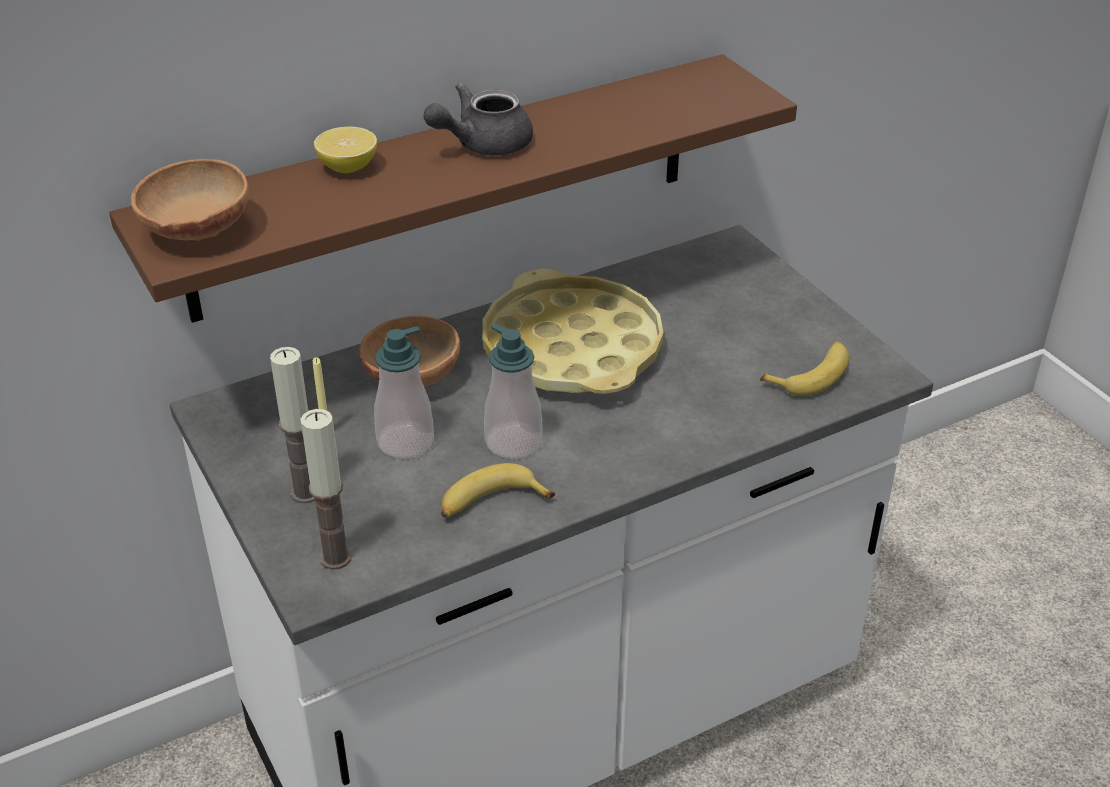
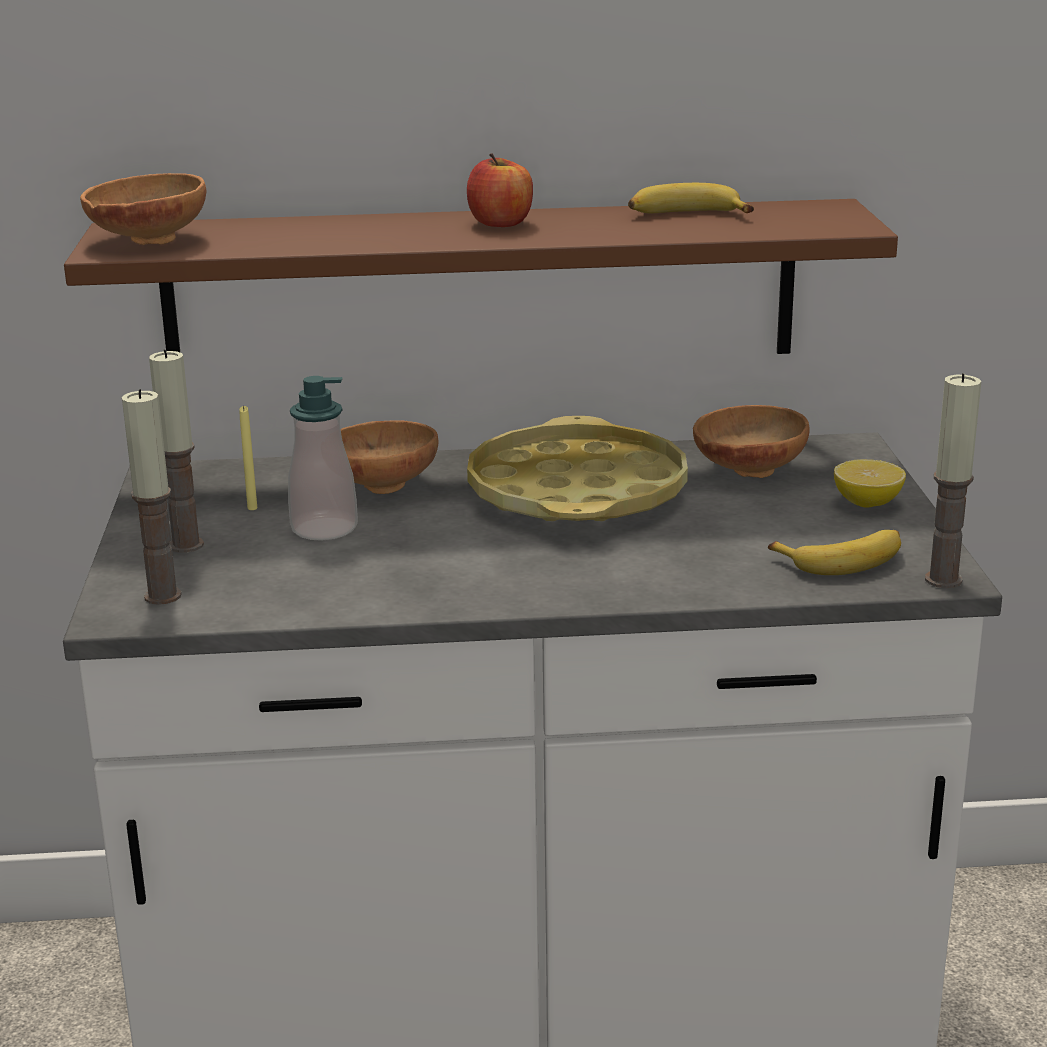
camera: 25 degrees right, 15 degrees down
lemon [314,127,377,173] -> lemon moved to [834,459,906,508]
grey teapot [424,83,533,155] -> apple [467,153,533,227]
banana [441,463,555,518] -> banana moved to [628,183,754,213]
soap dispenser [484,324,542,459] -> none
none -> brown bowl [693,405,810,478]
none -> candle [925,373,981,588]

